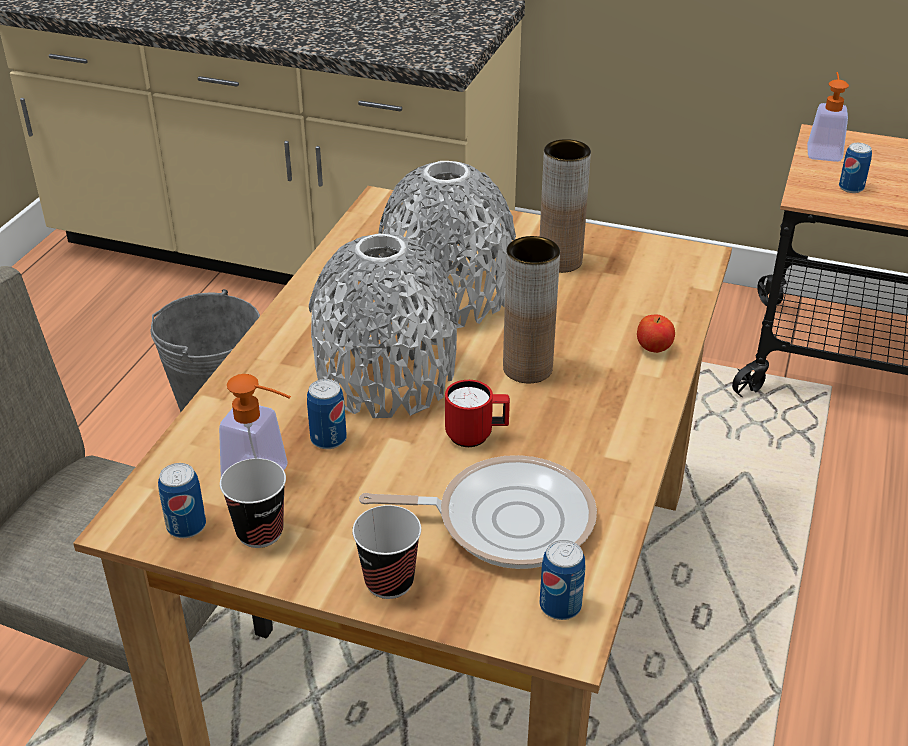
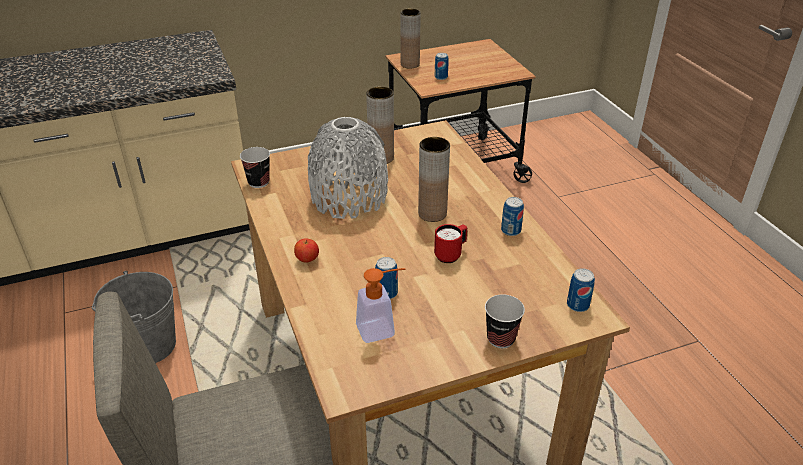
camera: 40 degrees left, 0 degrees up
can [158,463,206,538] -> can moved to [501,197,524,236]
cup [220,458,286,548] -> cup moved to [240,147,270,188]
grey vase [309,233,458,418] -> none
frying pan [359,455,597,569] -> none
apple [637,314,675,353] -> apple moved to [294,239,319,263]
soap dispenser [807,72,849,162] -> brown vase [401,9,421,69]

